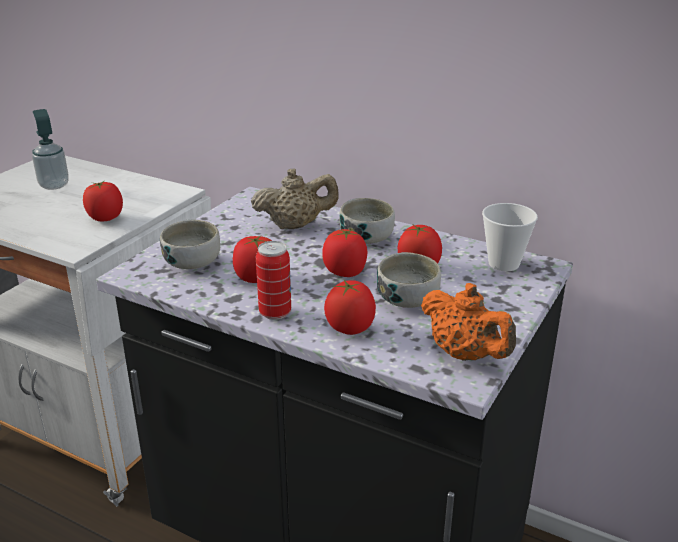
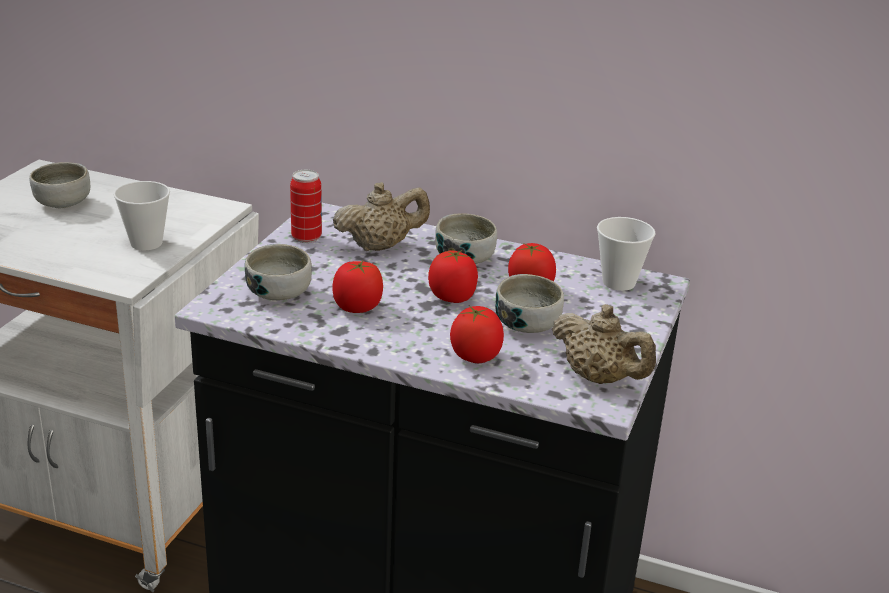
camera: 10 degrees left, 0 degrees up
soap dispenser [32,109,69,190] -> bowl [29,162,90,208]
tomato [83,181,123,221] -> cup [113,181,170,250]
can [256,241,291,320] -> can moved to [290,170,322,243]
orange teapot [421,283,516,361] -> beige teapot [552,304,656,384]

